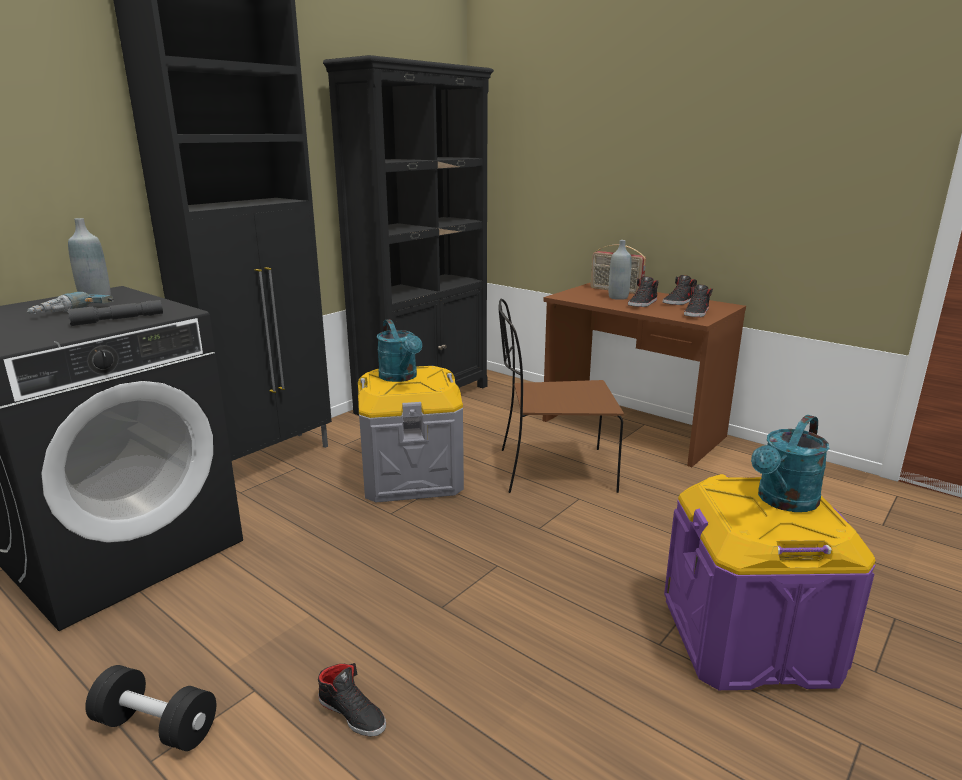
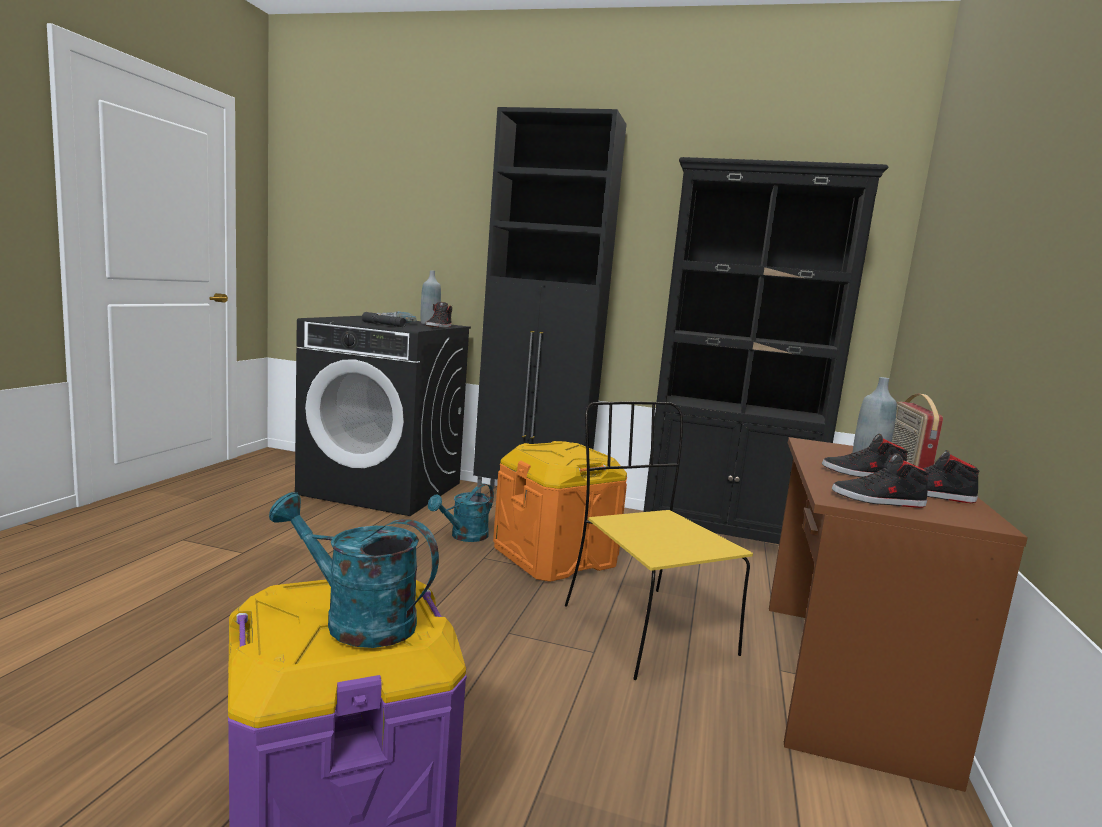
camera: 65 degrees right, 10 degrees down
black dumbbell [85,665,216,751] -> none
black shoe [318,663,386,737] -> black shoe moved to [426,302,452,328]
grey storage box [358,366,464,502] -> orange storage box [493,441,627,582]
turquoise watering can [377,319,422,382] -> turquoise watering can moved to [428,484,494,542]
brown chair [499,299,624,493] -> yellow chair [565,402,753,680]

